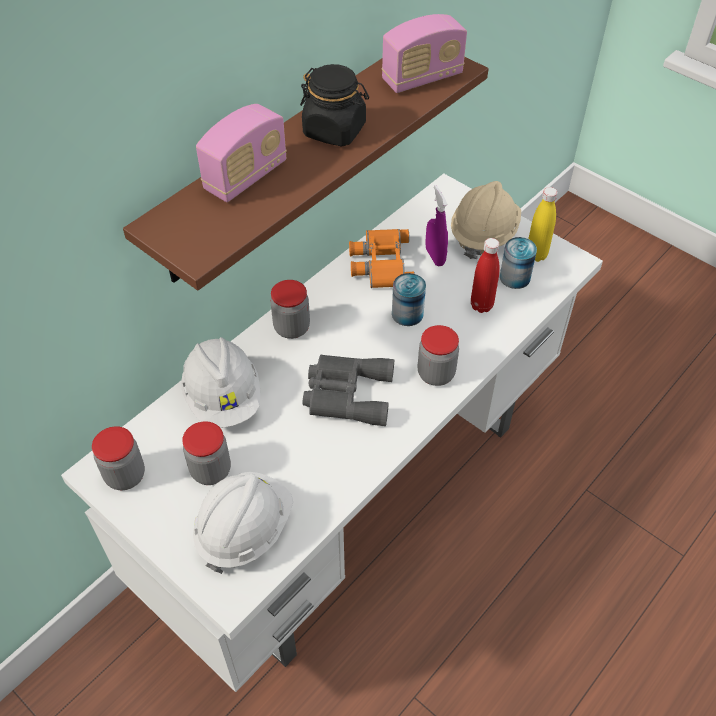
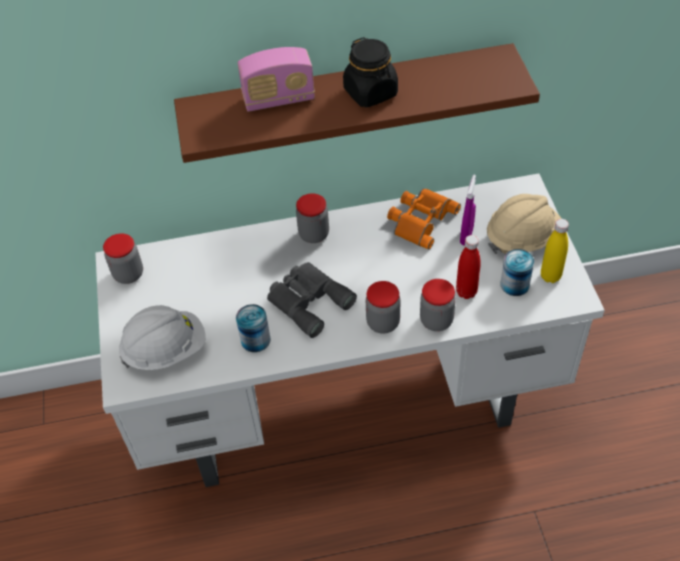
camera: 40 degrees right, 0 degrees up
white hard hat [181,337,260,428] -> none
jar [182,421,231,485] -> jar moved to [420,279,456,331]
radio [382,14,467,93] -> none
can [392,273,426,326] -> can moved to [236,304,271,352]

